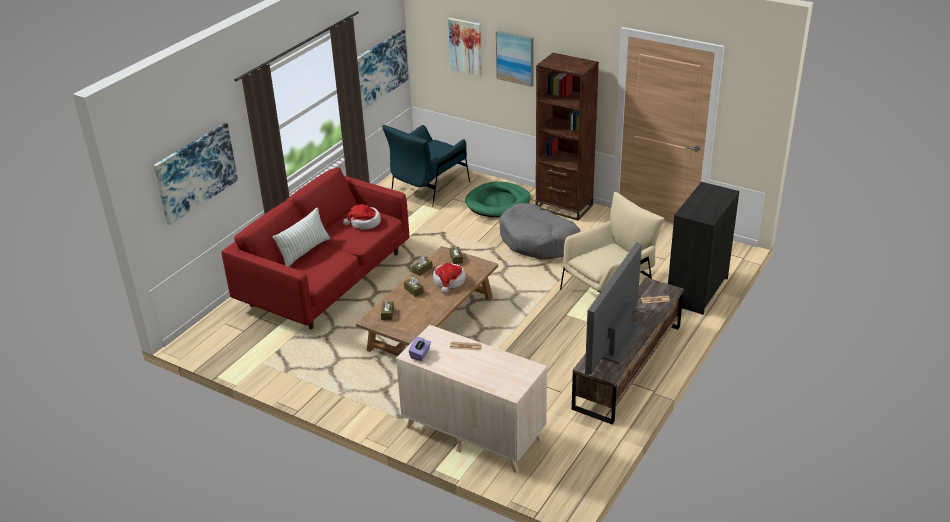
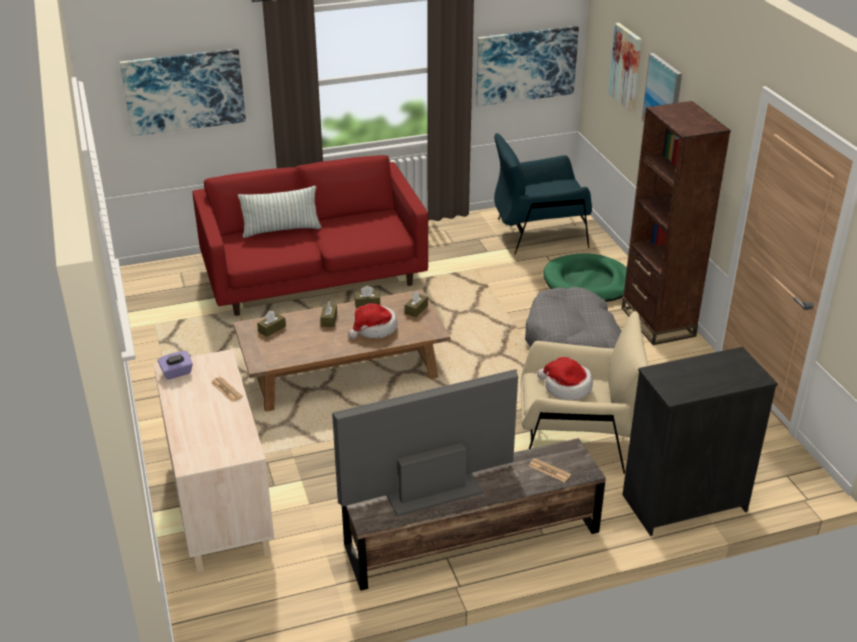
camera: 40 degrees right, 0 degrees up
hat [343,204,381,230] -> hat moved to [537,357,593,400]

